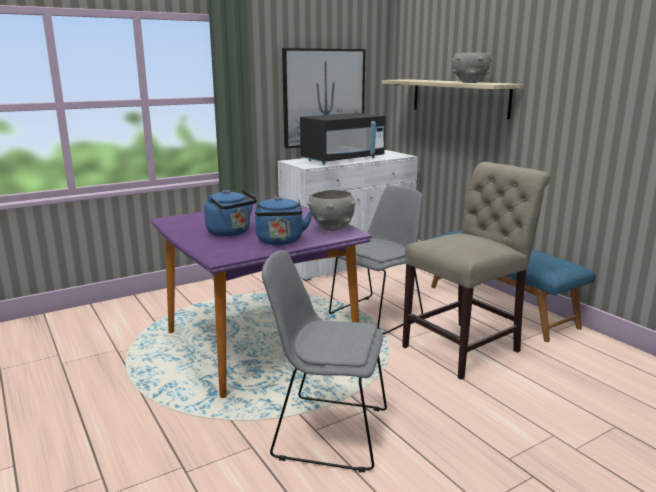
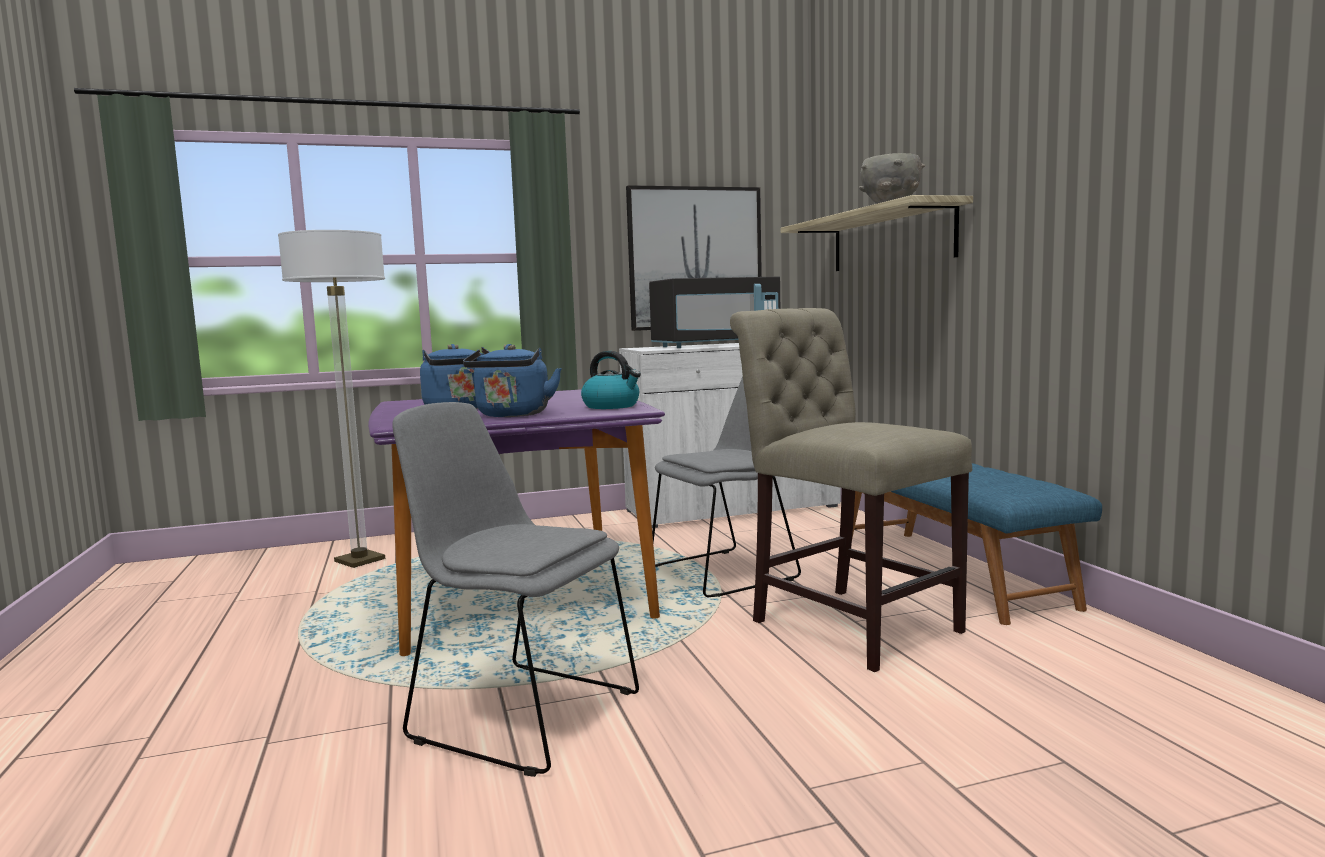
camera: 15 degrees right, 10 degrees down
grey bowl [307,190,356,231] -> kettle [581,351,641,409]
beige chair [402,162,551,379] -> beige chair turned 105 degrees counterclockwise [730,308,972,672]
none -> floor lamp [278,230,385,568]

